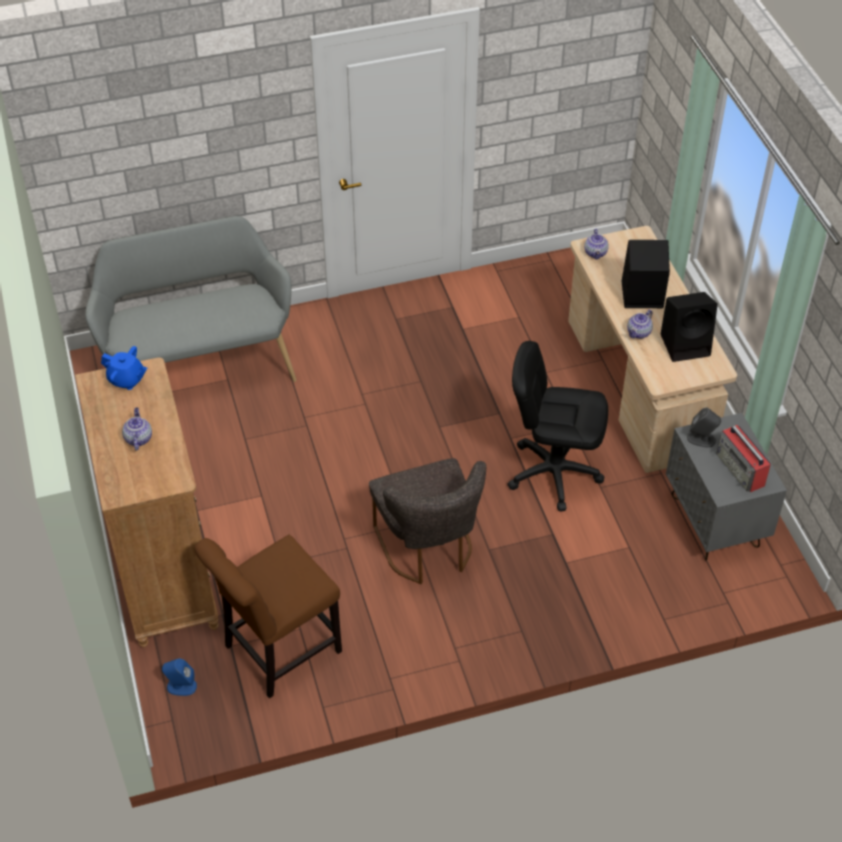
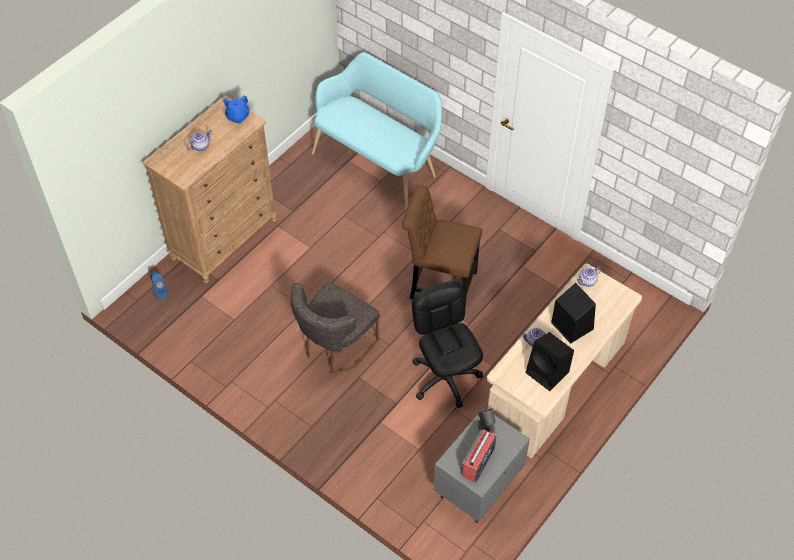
camera: 55 degrees right, 5 degrees up
grey bench [85,216,297,382] -> turquoise bench [312,53,442,211]
blue teapot [101,346,147,390] -> blue teapot turned 45 degrees clockwise [223,95,250,124]
brown chair [194,534,342,698] -> brown chair moved to [402,185,482,306]

